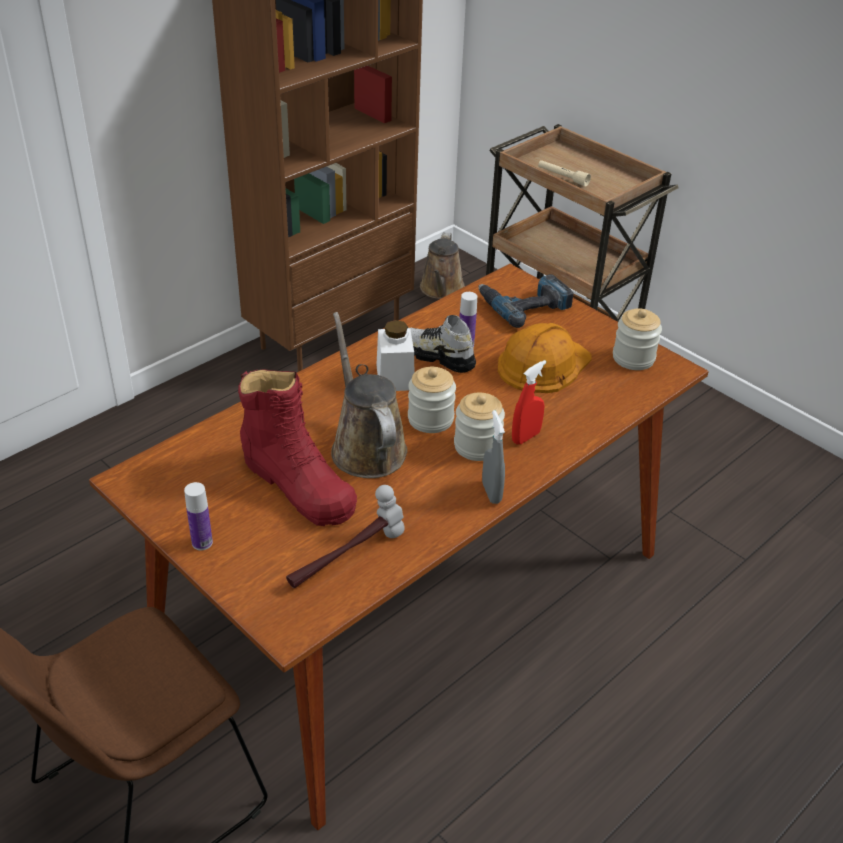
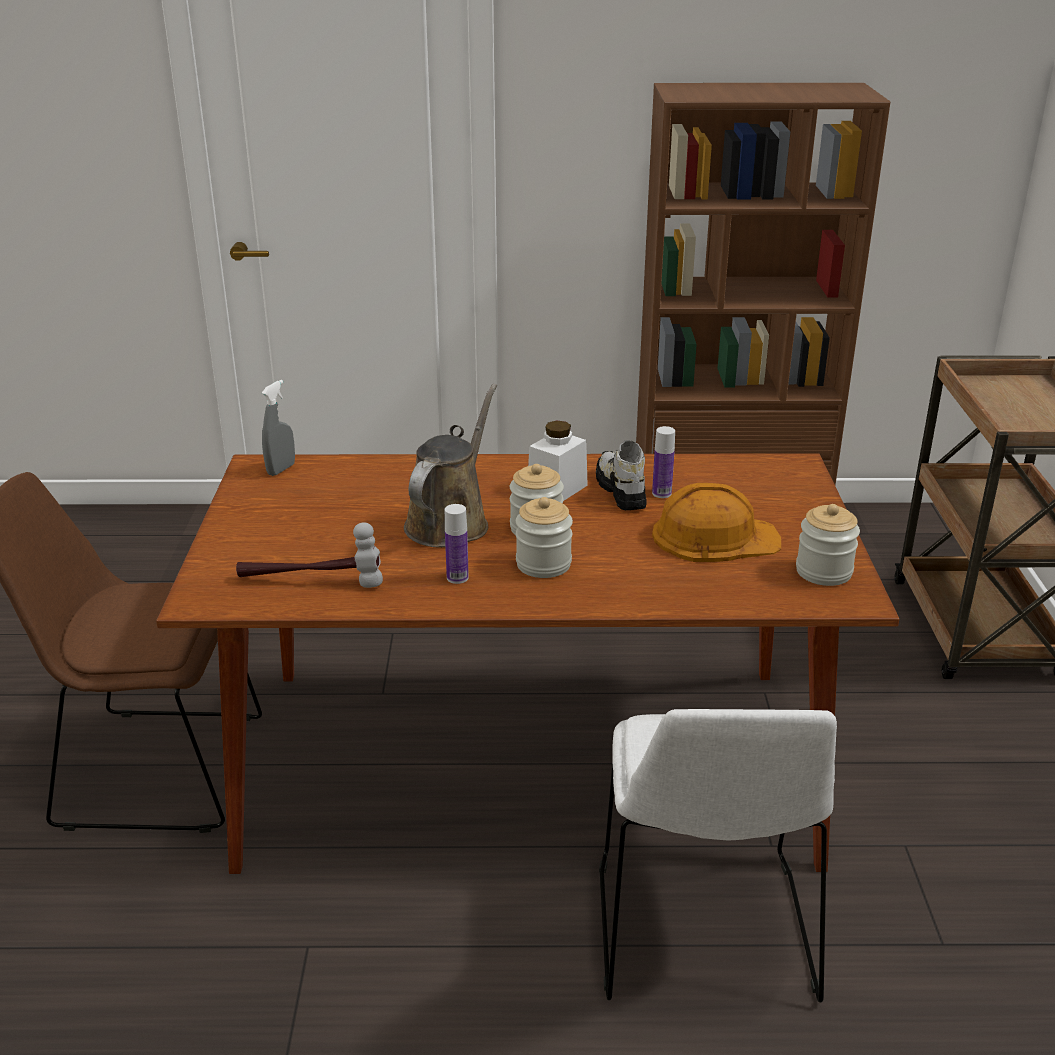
camera: 45 degrees right, 10 degrees down
bottle [184,482,213,550] -> bottle moved to [445,504,469,584]
red boot [238,370,357,526] -> none
brown watering can [420,232,465,299] -> none
power drill [478,274,574,328] -> none
grey spray bottle [482,410,505,504] -> grey spray bottle moved to [262,380,295,476]
red spray bottle [512,360,546,444] -> none
beige flashlight [538,160,591,187] -> none
none -> white chair [599,709,837,1003]

